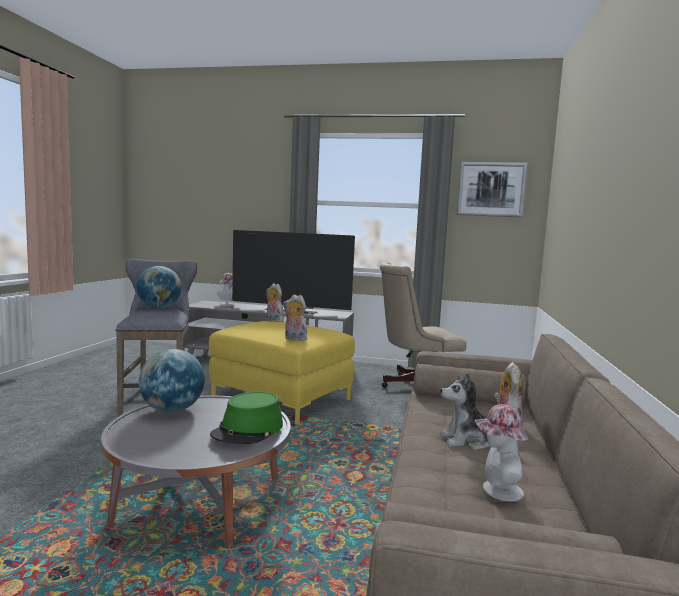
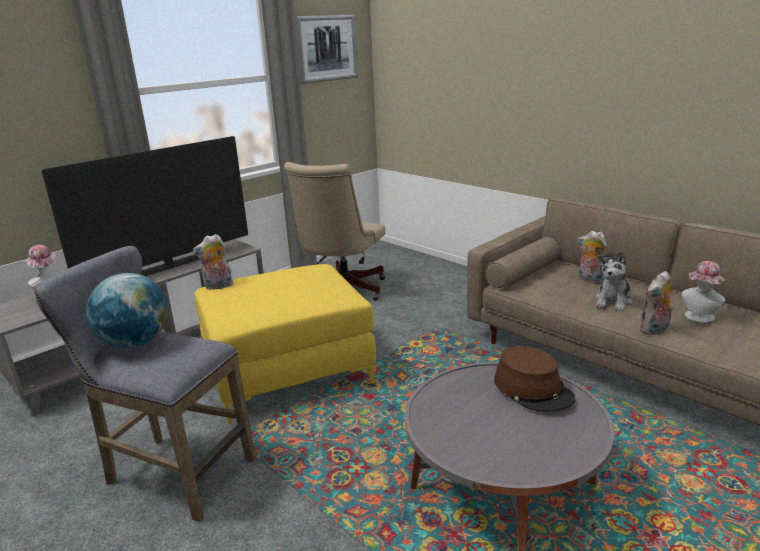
camera: 55 degrees left, 15 degrees up
globe [139,349,205,413] -> none
green hat [210,392,283,444] -> brown hat [494,346,575,411]
plush toy [283,295,307,341] -> plush toy moved to [639,271,674,335]

